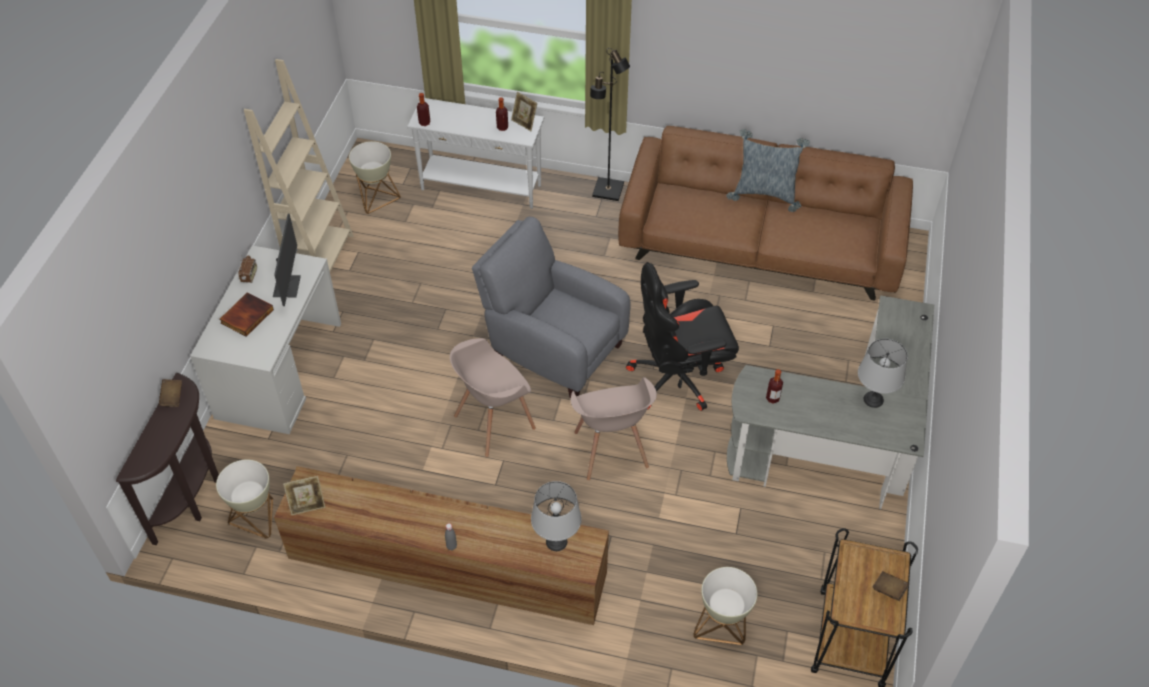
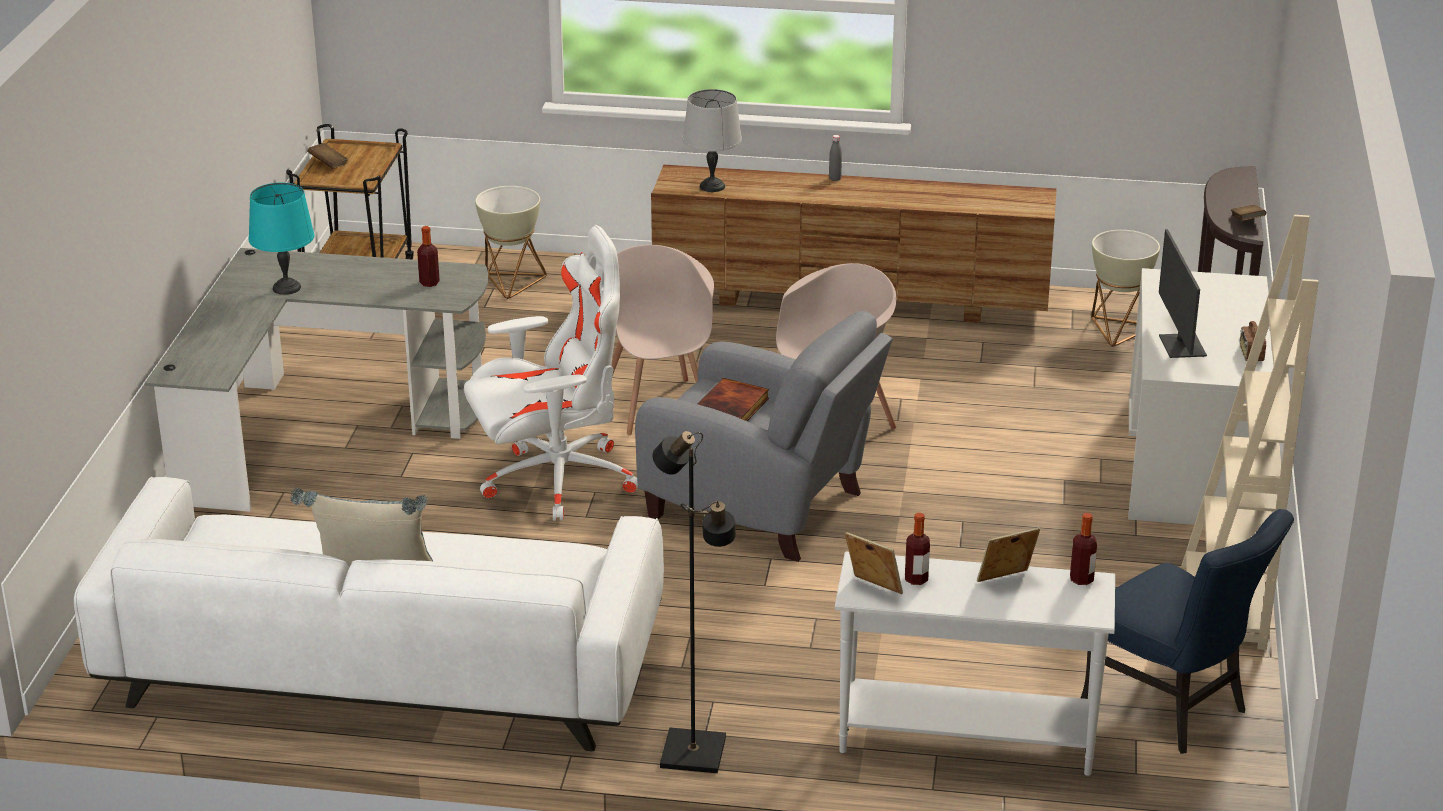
camera: 175 degrees right, 20 degrees down
book [220,293,274,337] -> book moved to [697,378,769,421]
picture frame [283,476,325,515] -> picture frame moved to [977,527,1040,582]
planter [349,141,401,214] -> blue chair [1081,509,1294,754]
brown sofa [618,126,913,300] -> white sofa [74,477,664,751]
black office chair [626,262,739,411] -> white office chair [464,225,638,521]
grey table lamp [858,339,908,408] -> turquoise table lamp [248,183,314,295]

